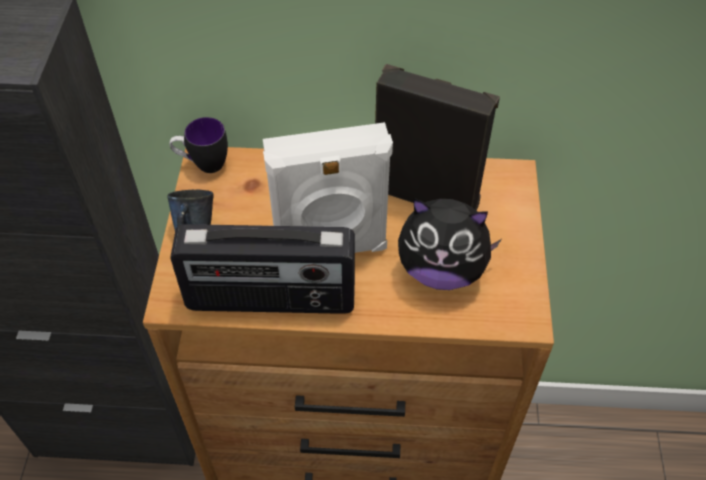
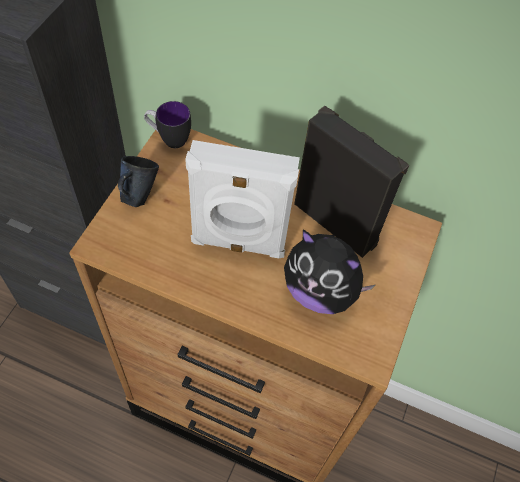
camera: 15 degrees right, 5 degrees up
radio [170,224,355,314] -> none

